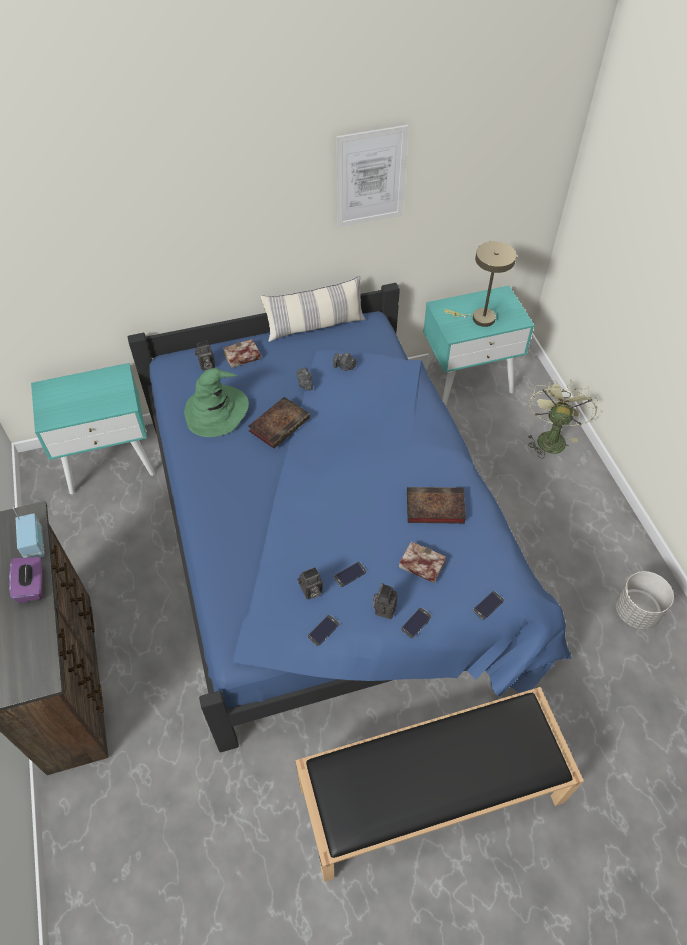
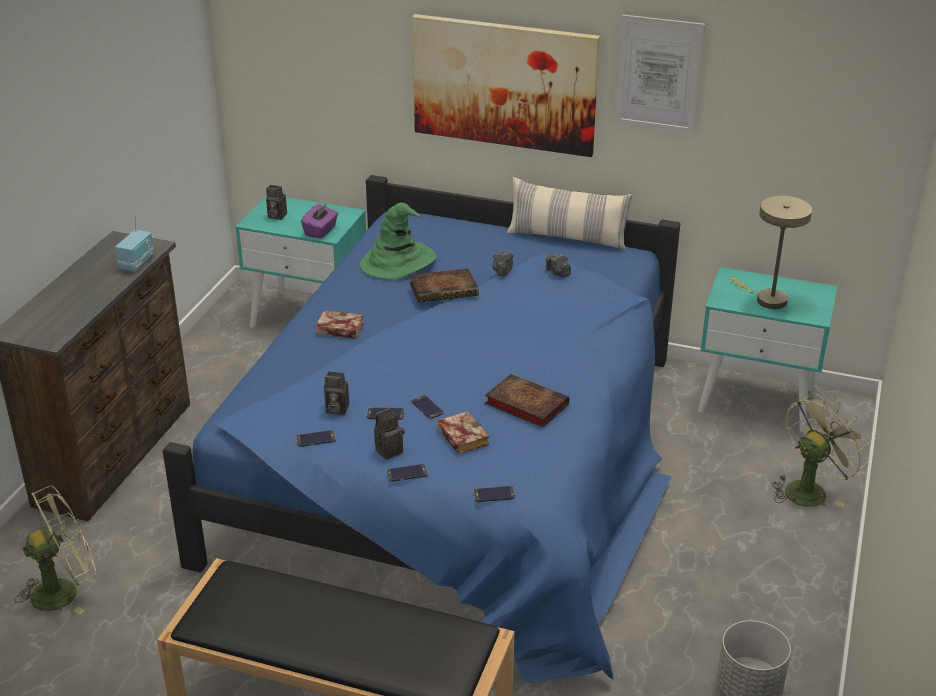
camera: 35 degrees right, 20 degrees down
purple tissue box [9,557,43,603] -> purple tissue box moved to [301,203,338,239]
camera [194,341,215,371] -> camera moved to [266,185,287,220]
book [223,339,261,368] -> book moved to [316,311,364,339]
none -> green fan [15,486,96,614]
none -> phone [411,395,443,419]
none -> picture [412,14,600,157]

